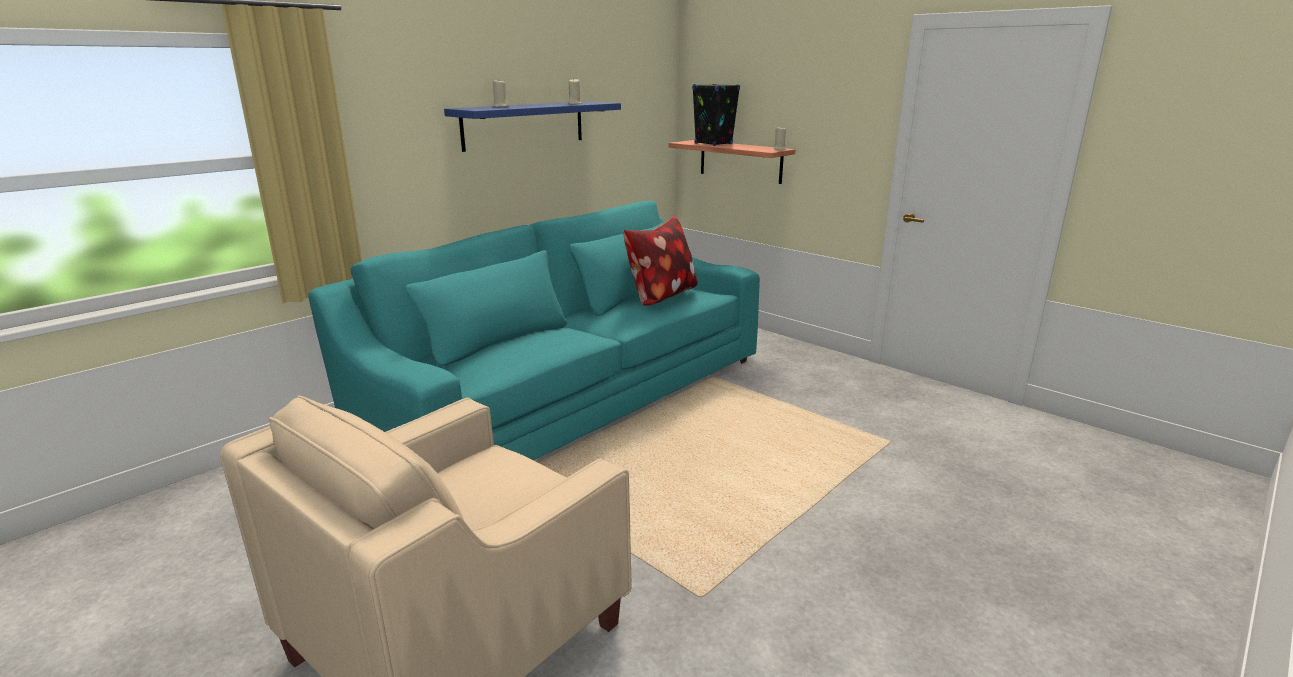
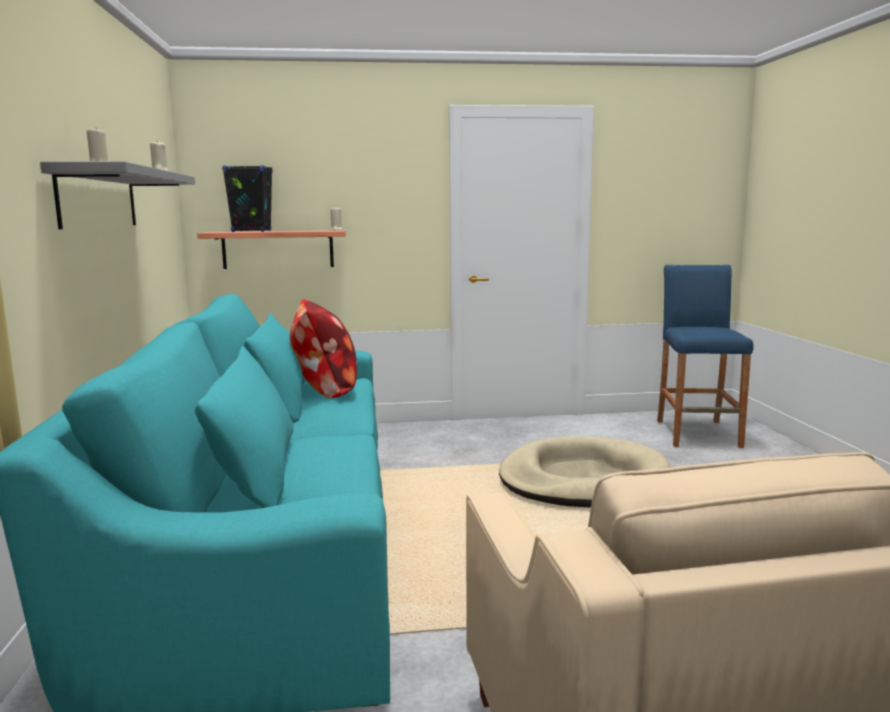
camera: 50 degrees left, 10 degrees down
blue shelf [444,101,621,152] -> grey shelf [40,161,195,229]
none -> beige dog bed [499,436,671,507]
none -> blue stool [657,265,753,448]

